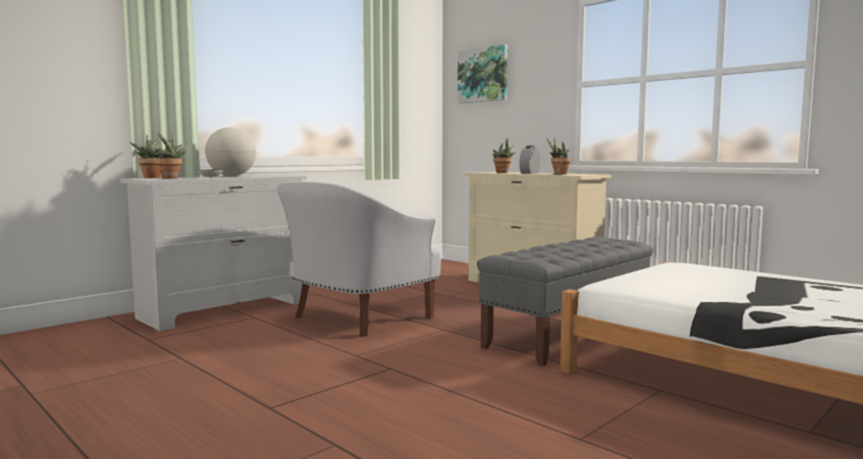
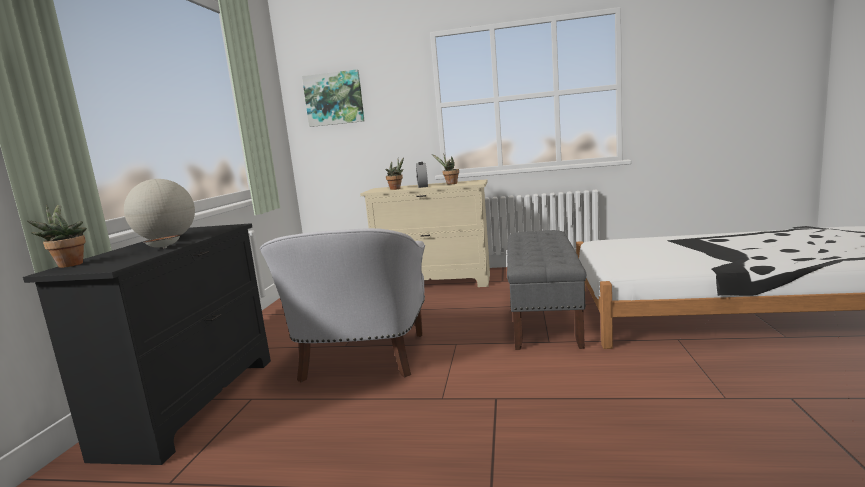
camera: 35 degrees left, 5 degrees up
white dresser [120,175,307,331] -> black dresser [23,223,271,465]
potted plant [153,133,188,179] -> none

